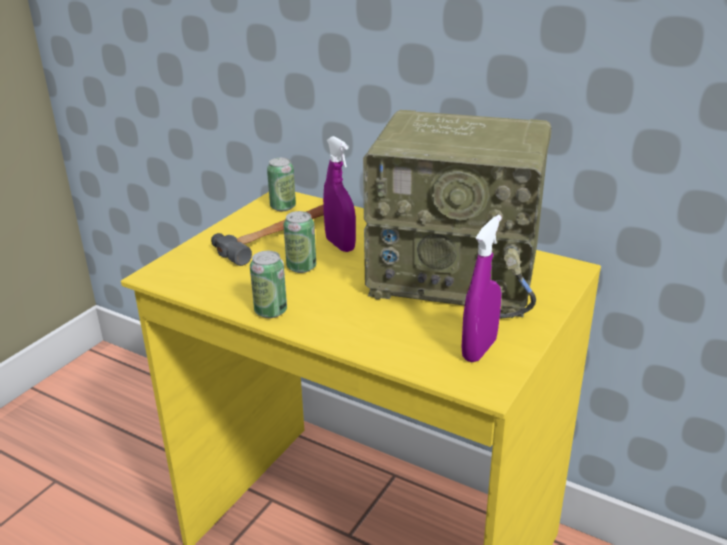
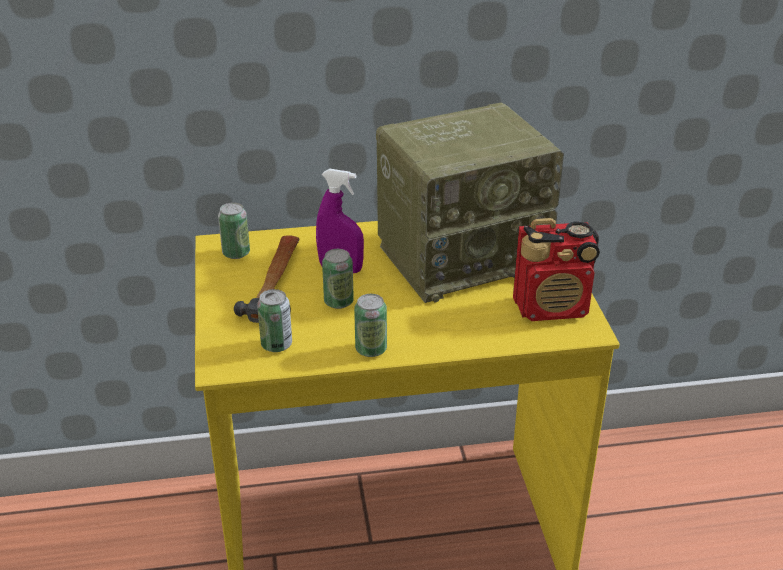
camera: 40 degrees left, 5 degrees up
purple spray bottle [461,215,502,362] -> radio [513,218,600,321]
none -> can [257,289,292,352]

